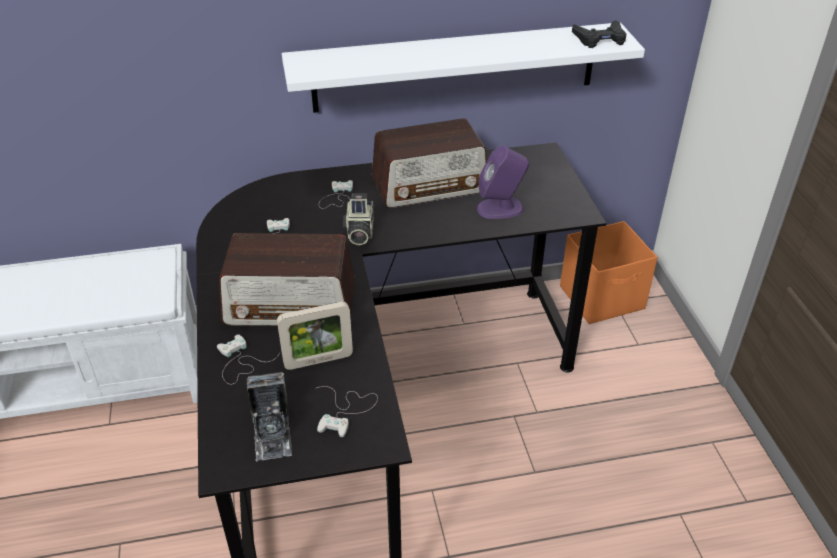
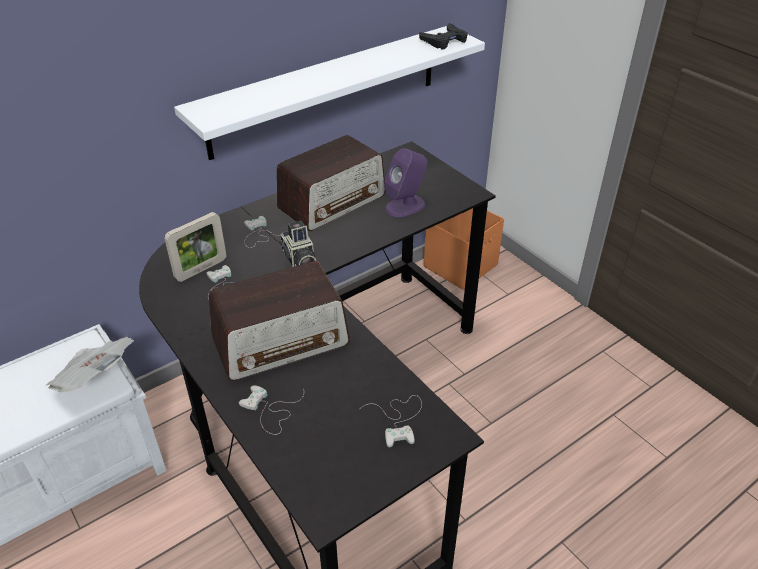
camera: 25 degrees left, 0 degrees up
camera [247,372,292,462] -> none
picture frame [277,301,353,370] -> picture frame moved to [164,212,226,282]
none -> newspaper [46,336,134,392]

